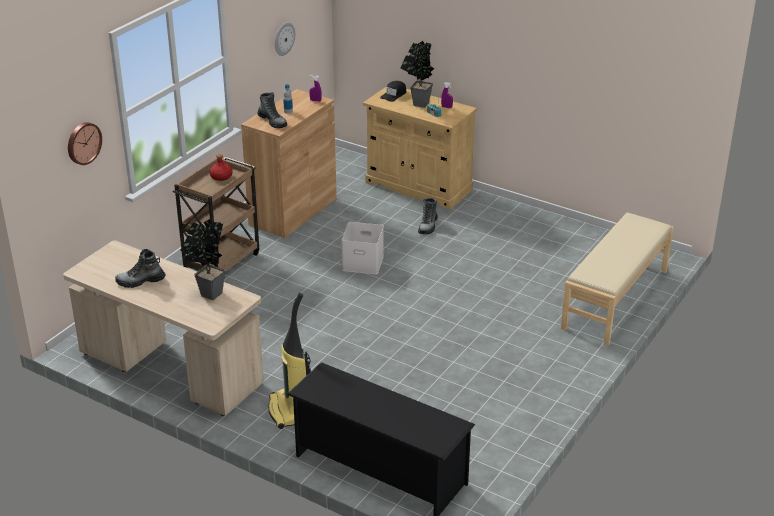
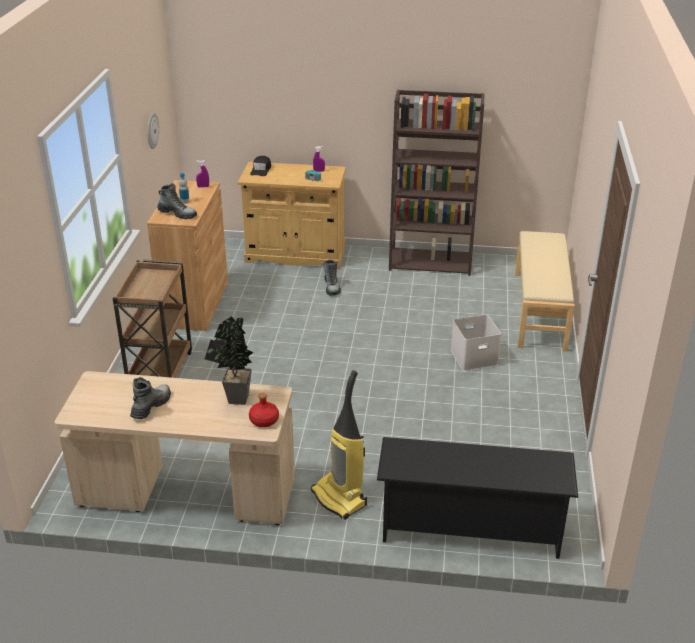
camera: 25 degrees left, 0 degrees up
wall clock [68,122,102,165] -> none
boot [115,249,165,288] -> boot turned 150 degrees clockwise [130,377,171,419]
red bottle [209,154,232,181] -> red bottle moved to [249,393,279,427]
white storage box [342,222,384,274] -> white storage box moved to [451,314,501,371]
potted plant [400,41,434,108] -> none
none -> brown bookcase [389,90,485,276]

